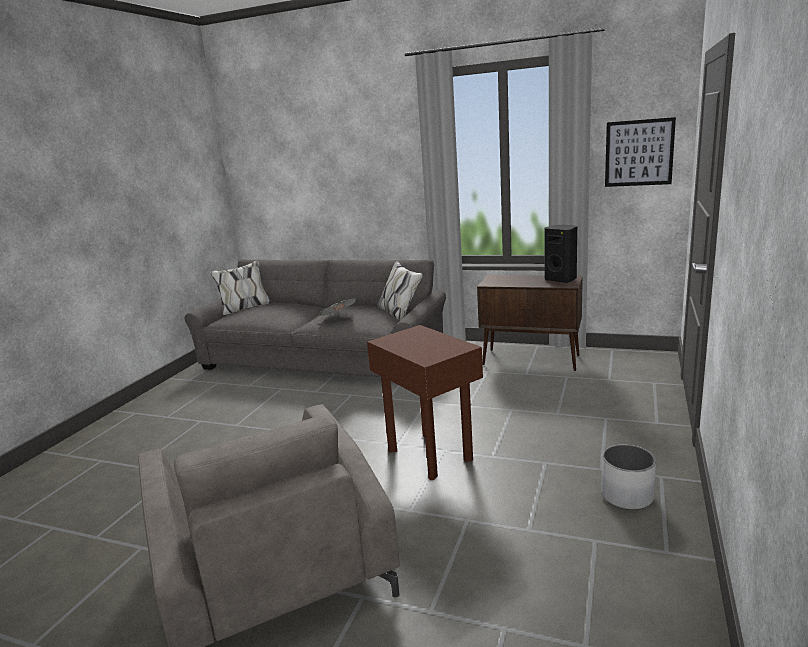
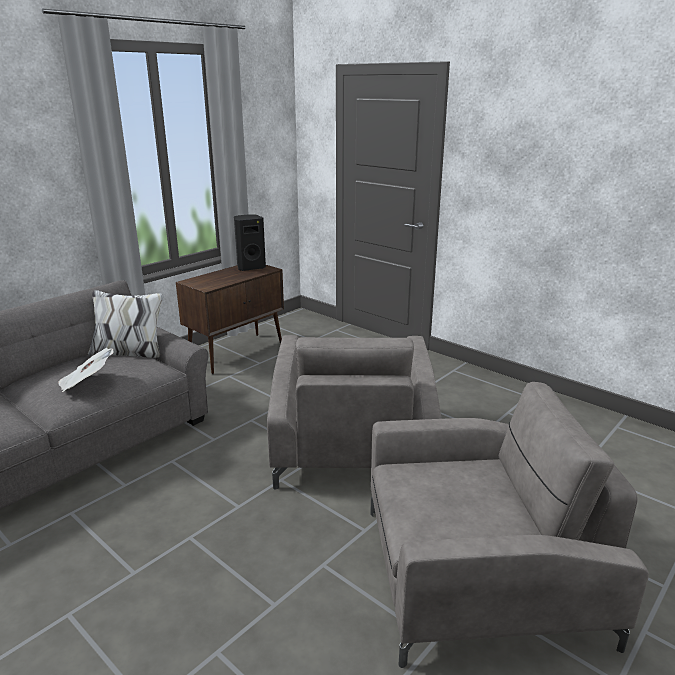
camera: 70 degrees left, 5 degrees up
brown side table [367,325,483,480] -> grey armchair [267,335,442,490]
white planter [601,445,656,510] -> none
picture [605,117,676,187] -> none

